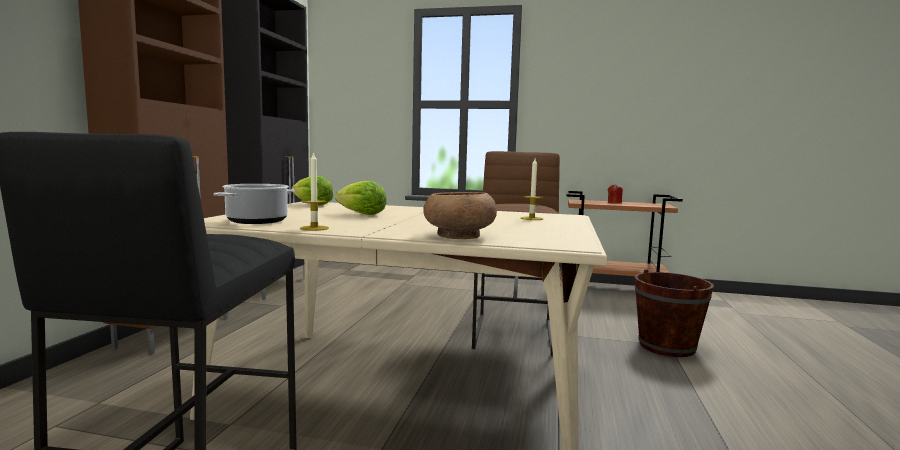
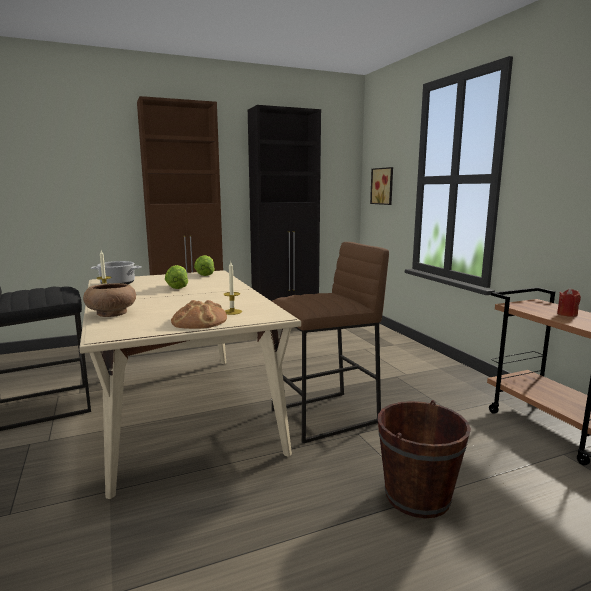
camera: 55 degrees right, 5 degrees up
none -> bread [171,300,227,329]
none -> picture [370,167,393,205]

